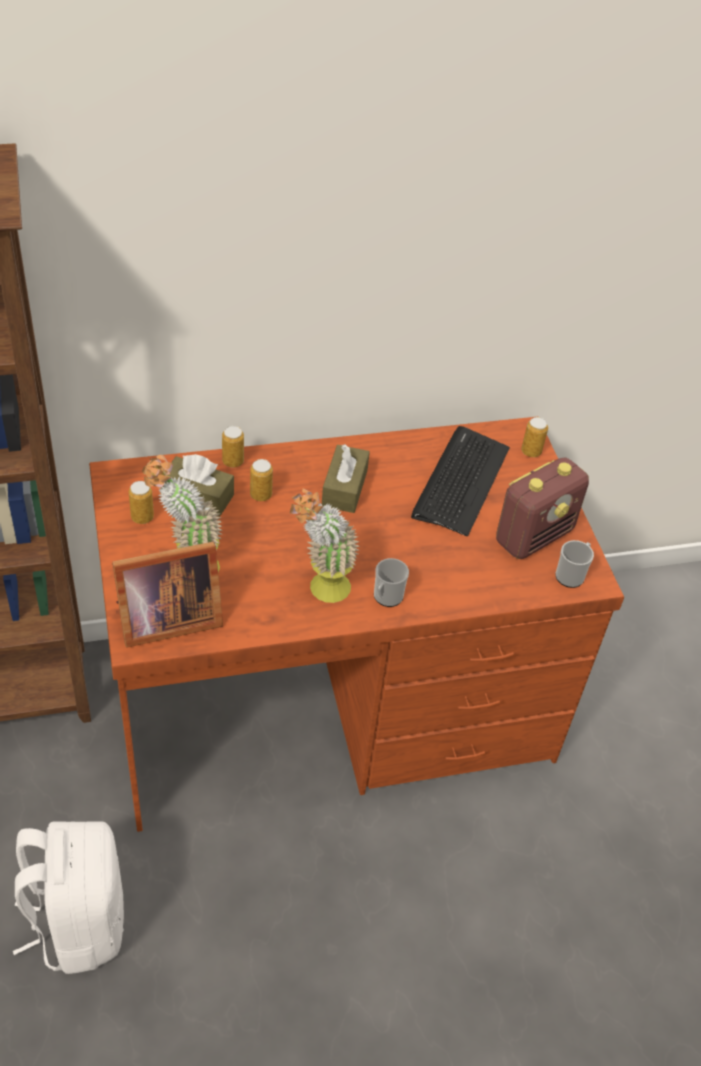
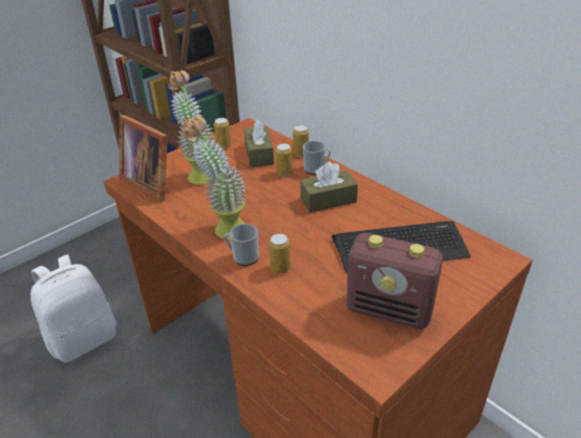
camera: 65 degrees right, 10 degrees down
can [521,417,548,457] -> can moved to [269,233,291,274]
mug [555,540,594,588] -> mug moved to [303,141,331,175]

